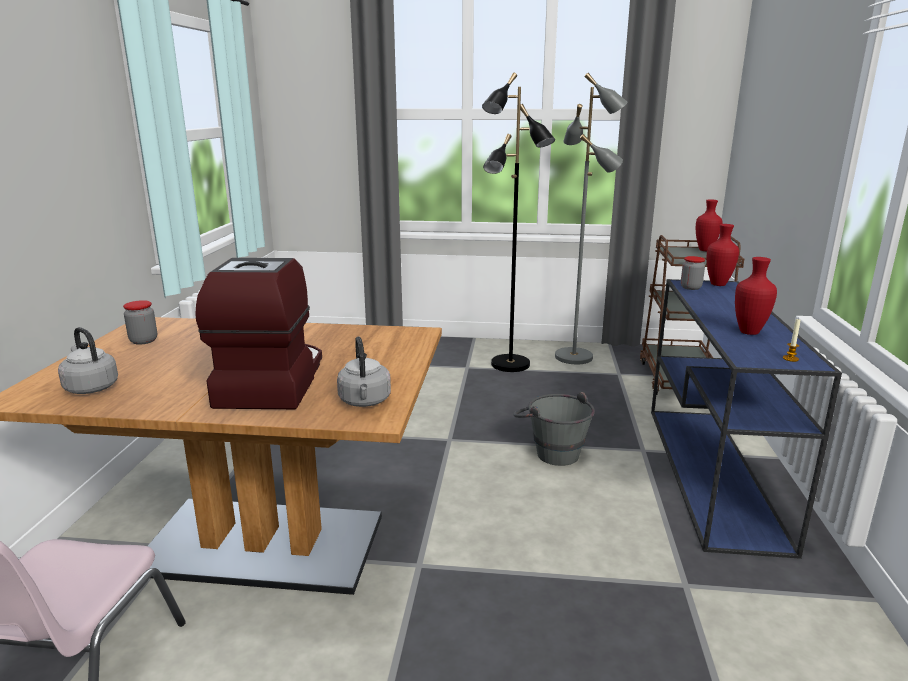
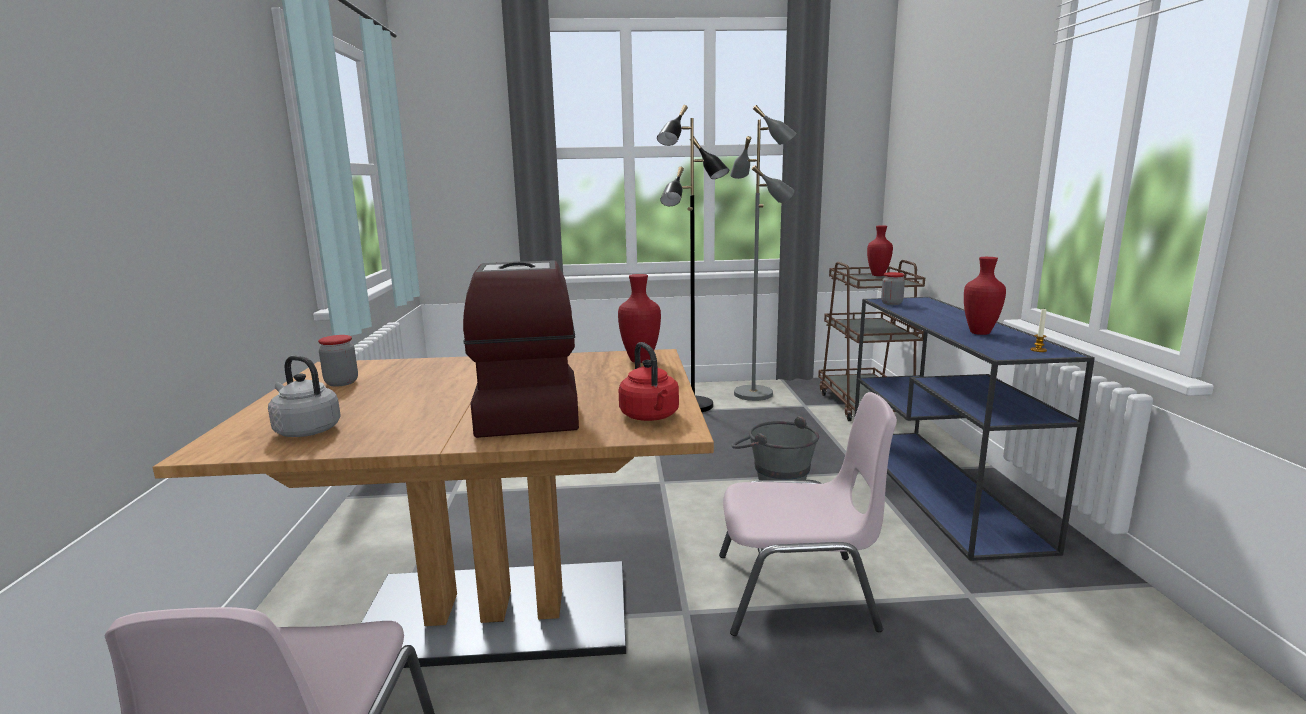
camera: 10 degrees left, 5 degrees down
grey kettle [337,337,391,407] -> red kettle [619,342,679,421]
red vase [707,224,739,286] -> red vase moved to [618,274,661,363]
none -> pink chair [719,392,897,636]

